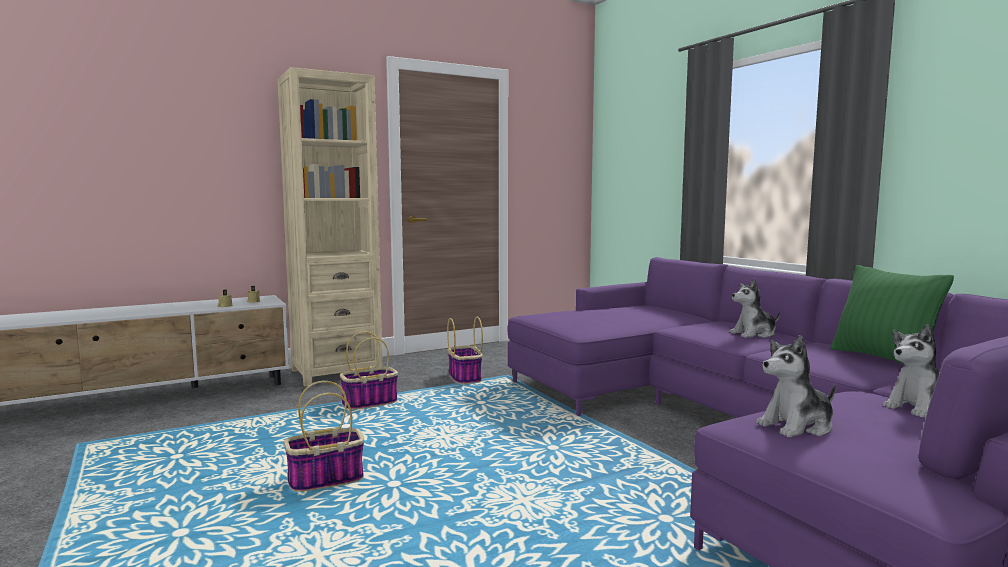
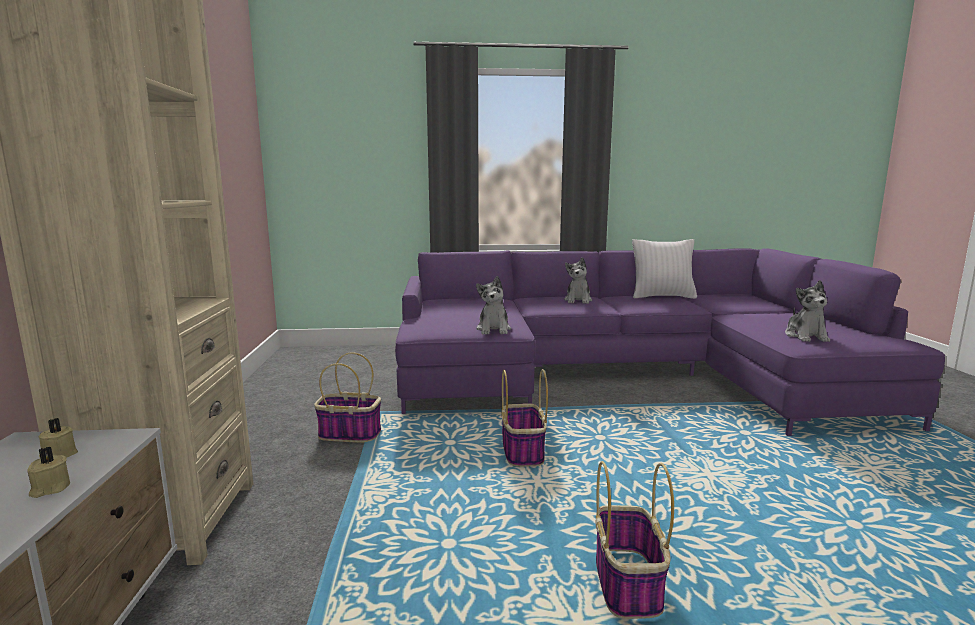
camera: 65 degrees left, 5 degrees up
basket [340,332,398,410] -> basket moved to [501,369,548,467]
green pillow [830,265,954,365] -> white pillow [632,239,697,299]
plush toy [883,324,939,417] -> plush toy moved to [476,276,511,334]

